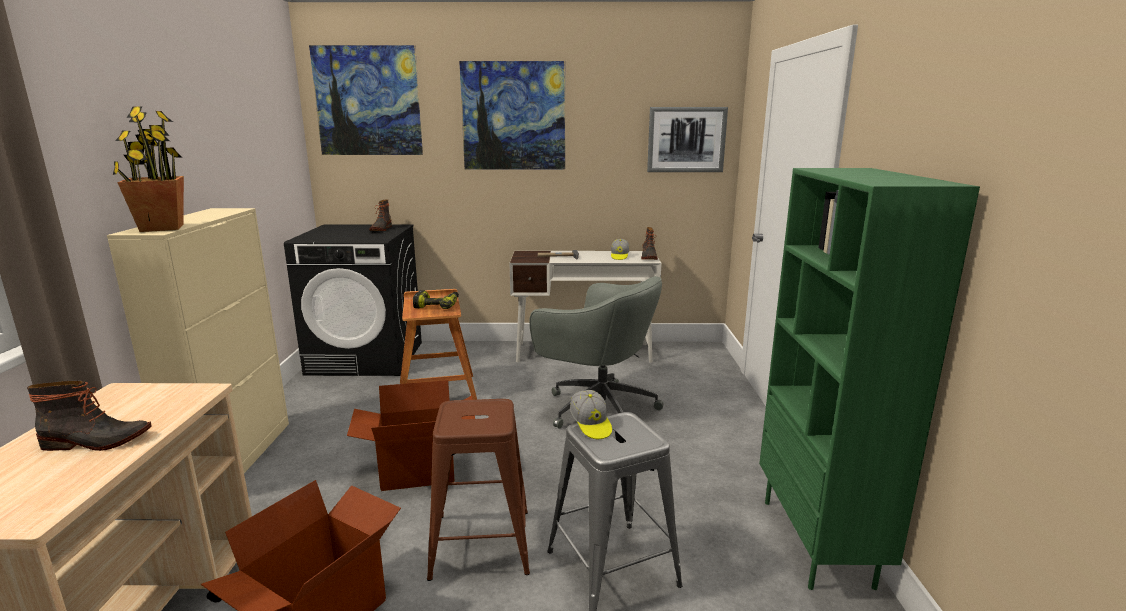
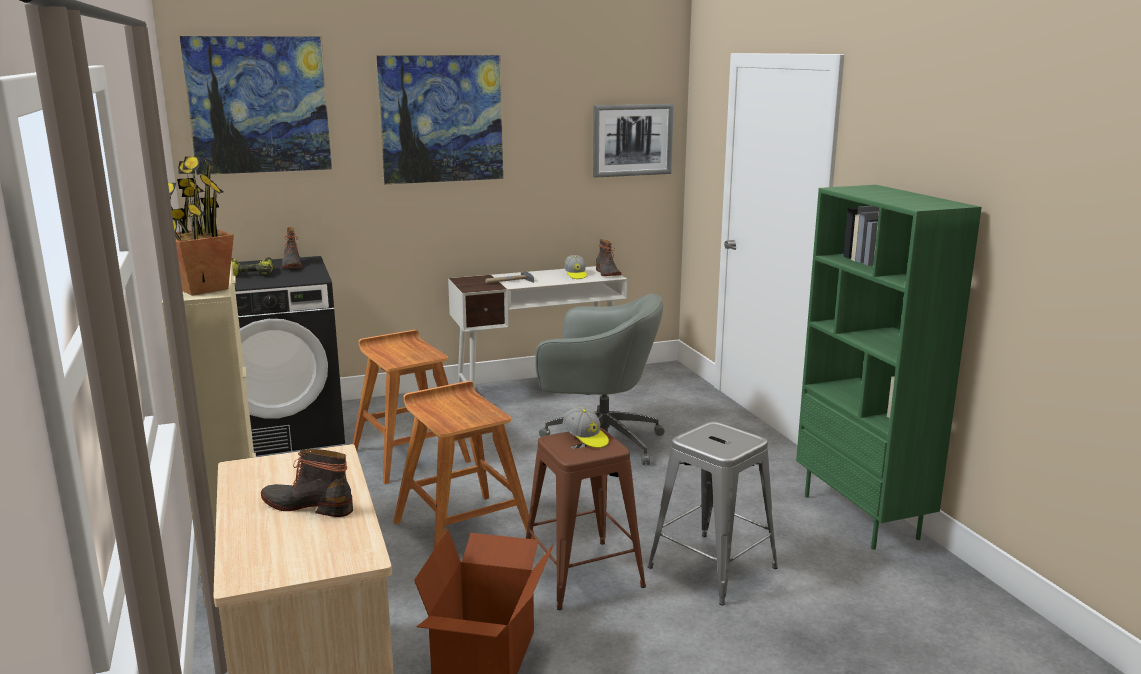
camera: 20 degrees left, 0 degrees up
boot [27,381,152,451] -> boot turned 135 degrees counterclockwise [261,449,353,517]
cardboard box [347,380,475,491] -> brown stool [393,381,534,549]
power drill [413,290,459,309] -> power drill moved to [232,257,274,276]
cap [570,390,612,439] -> cap moved to [563,407,609,448]

